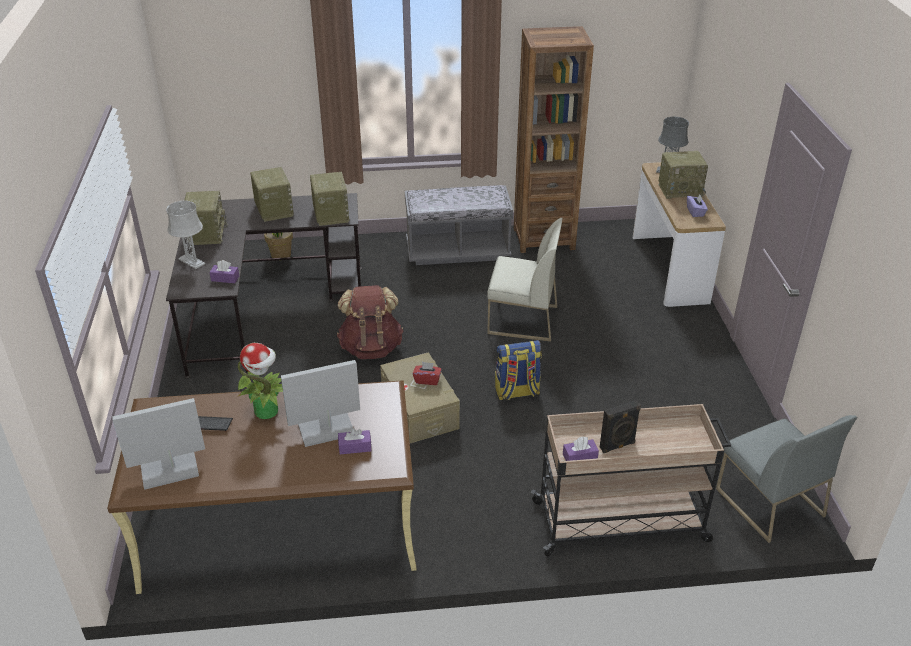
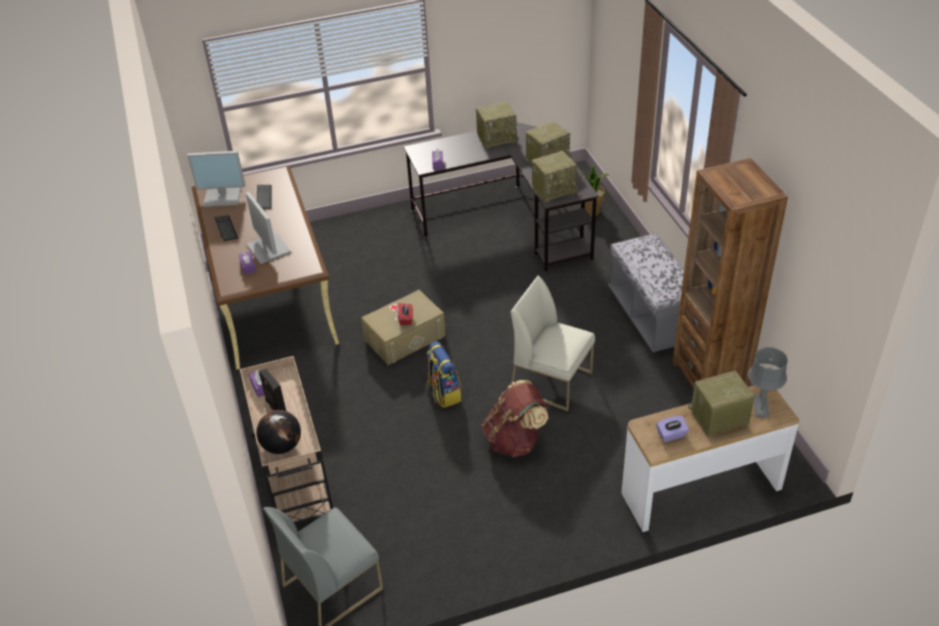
camera: 80 degrees right, 5 degrees up
monitor [112,398,205,490] -> monitor turned 120 degrees clockwise [187,151,245,207]
grey table lamp [166,201,205,269] -> none
potted plant [238,343,283,419] -> none
brown backpack [337,285,404,359] -> brown backpack moved to [482,380,548,457]
white chair [487,218,563,342] -> white chair turned 120 degrees clockwise [511,276,595,411]
radio [659,151,708,199] -> radio turned 90 degrees clockwise [688,371,755,437]
none -> keyboard [214,215,238,241]
none -> globe [257,410,301,454]

